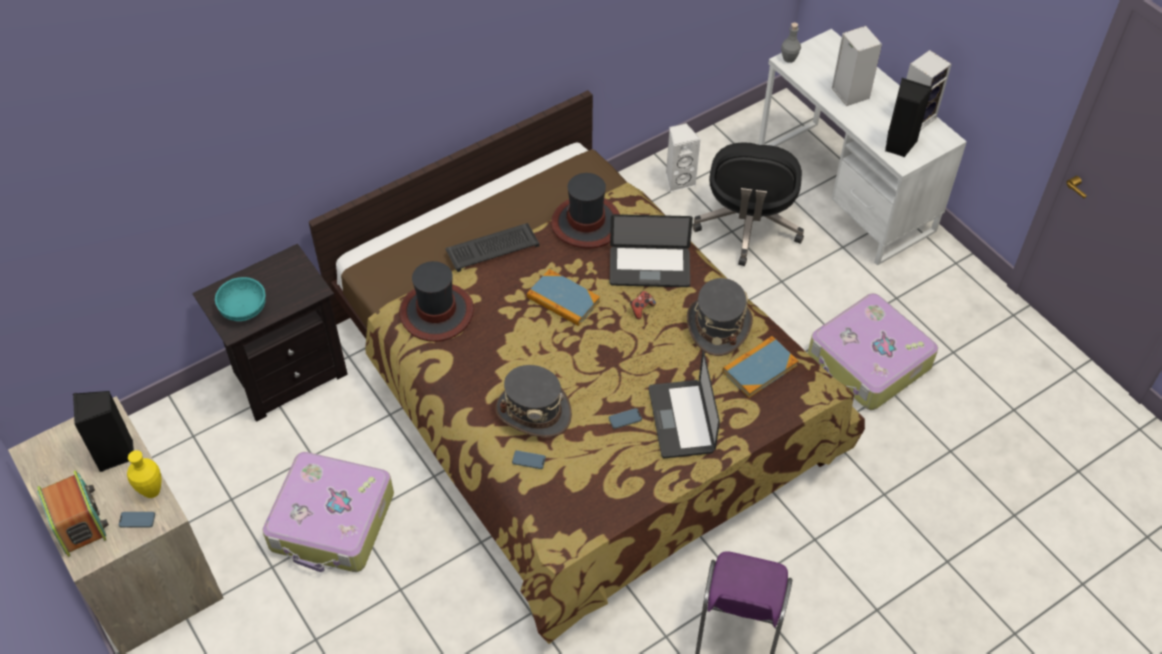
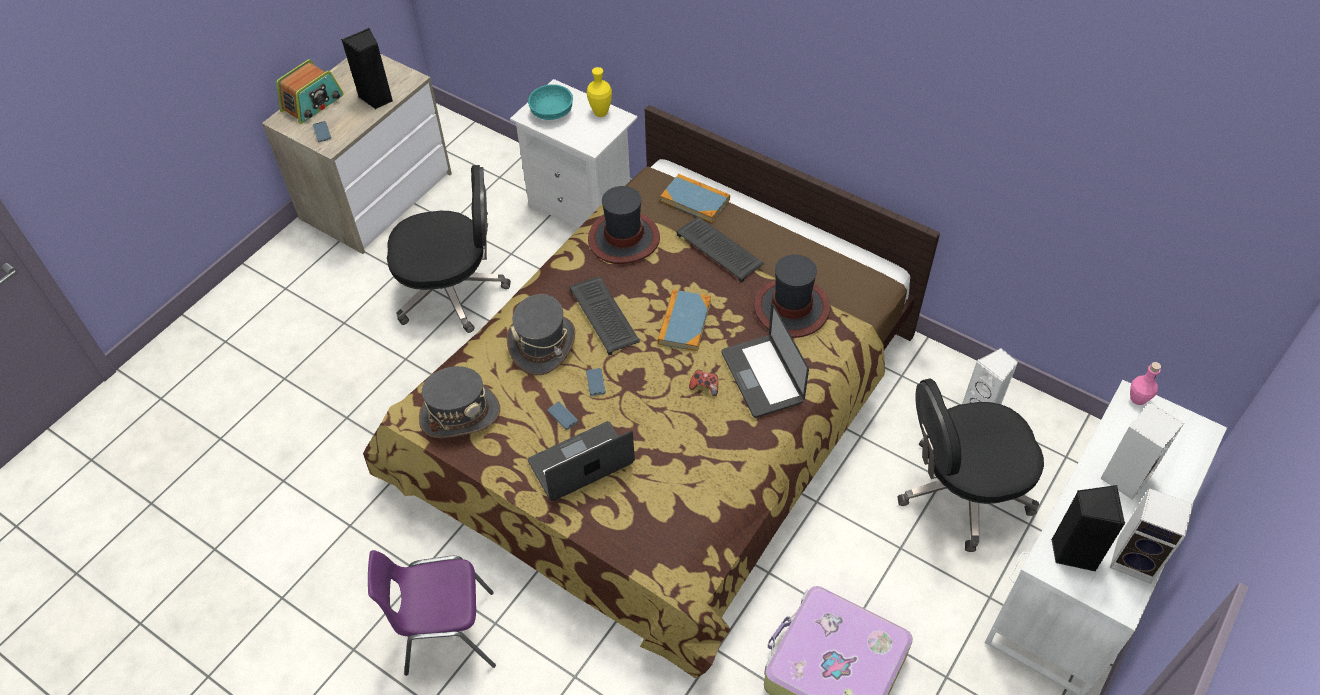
camera: 70 degrees right, 0 degrees up
yellow vase [127,450,161,498] -> yellow vase moved to [587,67,612,117]
black nightstand [192,244,348,422] -> white nightstand [510,79,638,228]
suitcase [262,452,394,572] -> black office chair [387,165,511,333]
phone [512,450,546,469] -> phone moved to [586,368,606,396]
grey hat [687,278,753,356] -> grey hat moved to [419,366,500,438]
book [723,336,798,398] -> book moved to [661,174,730,223]
grey bottle [781,23,801,63] -> pink bottle [1130,362,1161,405]
none -> keyboard [569,276,640,355]

